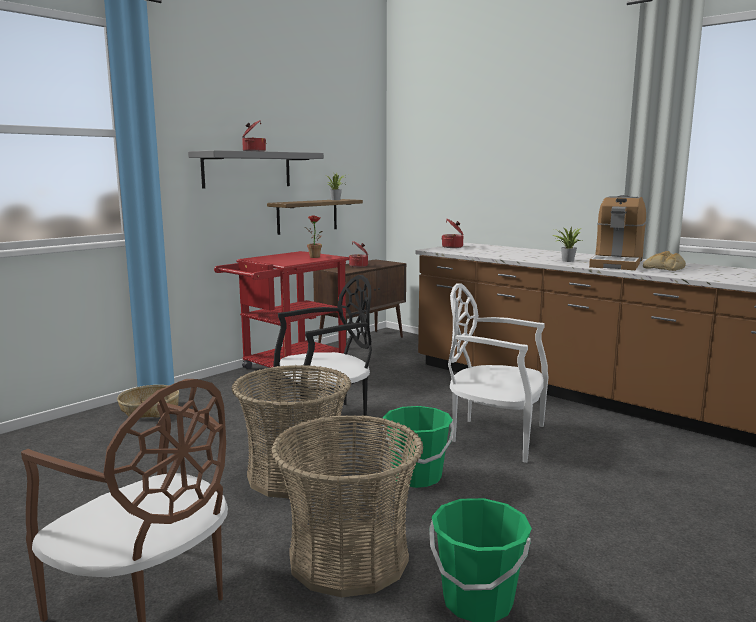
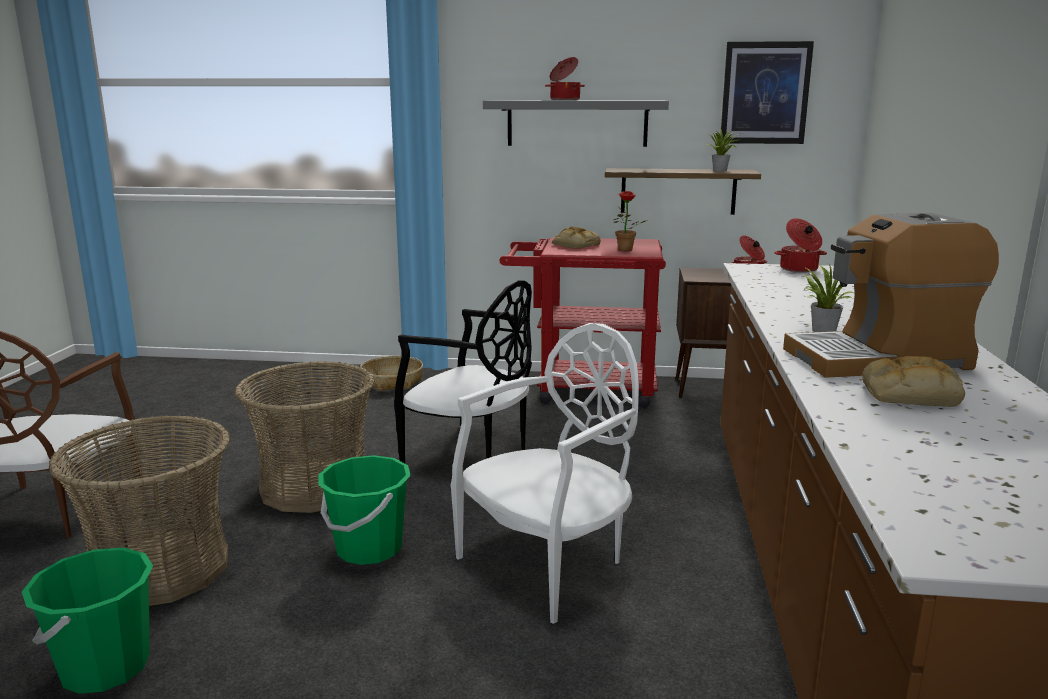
camera: 55 degrees right, 5 degrees up
white chair [448,283,548,463] -> white chair turned 60 degrees clockwise [451,323,639,624]
none -> bread [552,226,600,249]
none -> picture [721,41,814,144]

